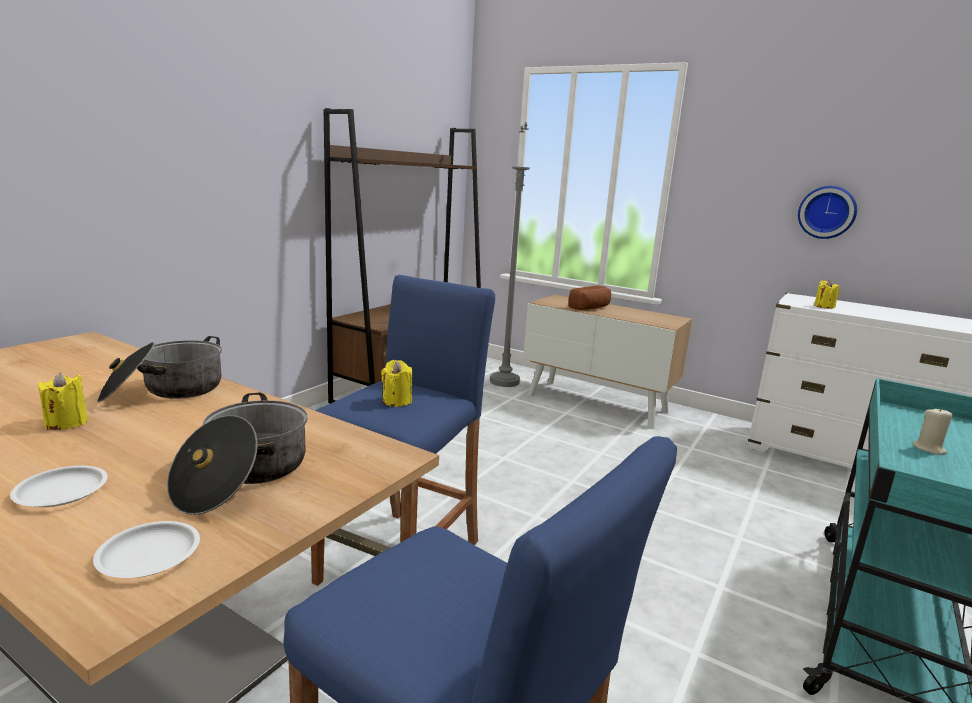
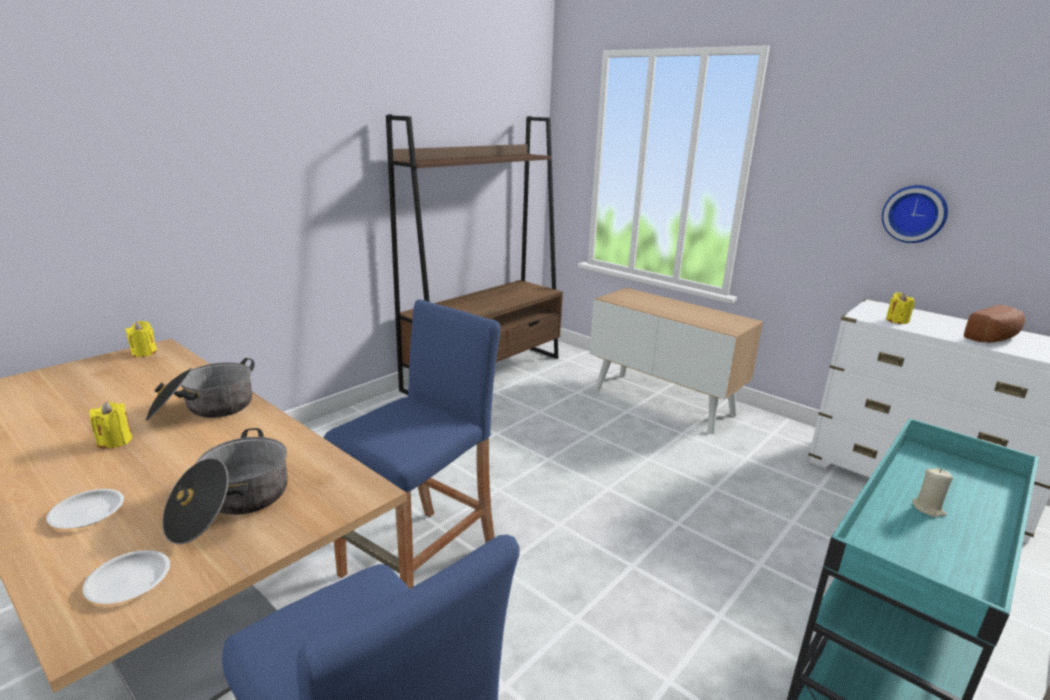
camera: 10 degrees right, 5 degrees up
yellow candle [381,360,412,407] -> yellow candle moved to [125,321,157,357]
grey floor lamp [490,123,530,387] -> none
bread [568,285,611,310] -> bread moved to [964,305,1025,343]

